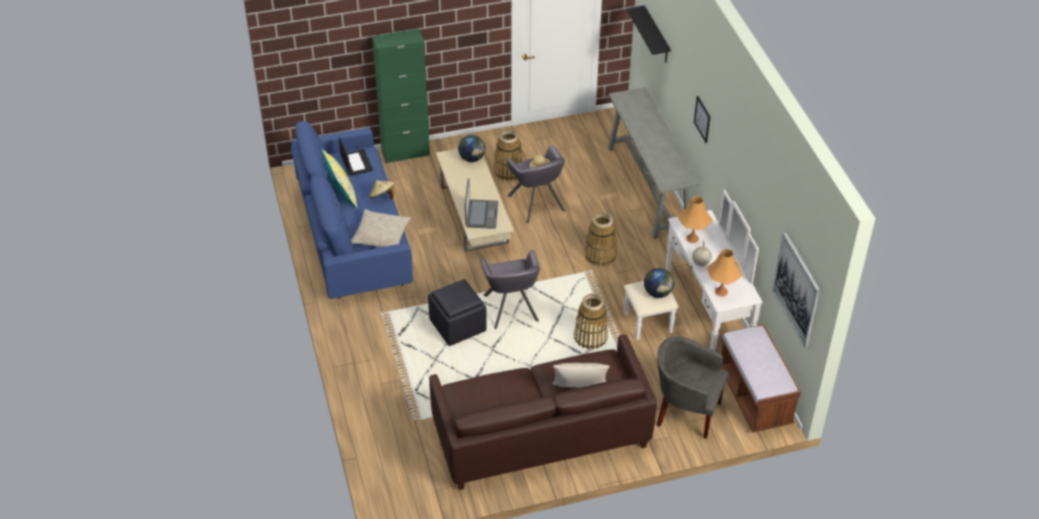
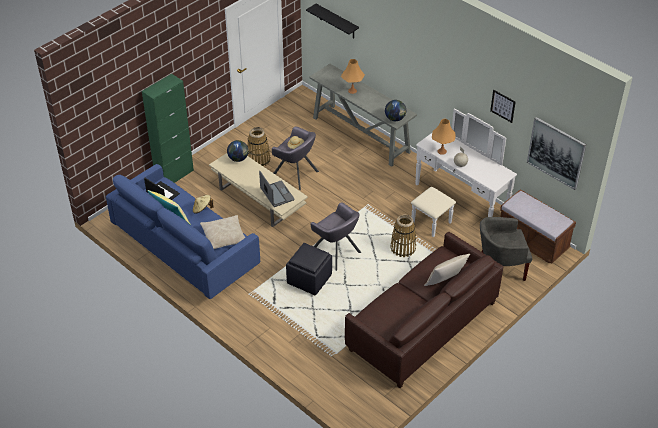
camera: 30 degrees left, 0 degrees up
basket [585,212,617,267] -> none
globe [644,268,674,298] -> globe moved to [385,100,406,121]
picture [694,96,710,143] -> picture moved to [490,90,516,123]
orange table lamp [707,249,742,296] -> orange table lamp moved to [341,59,365,94]

